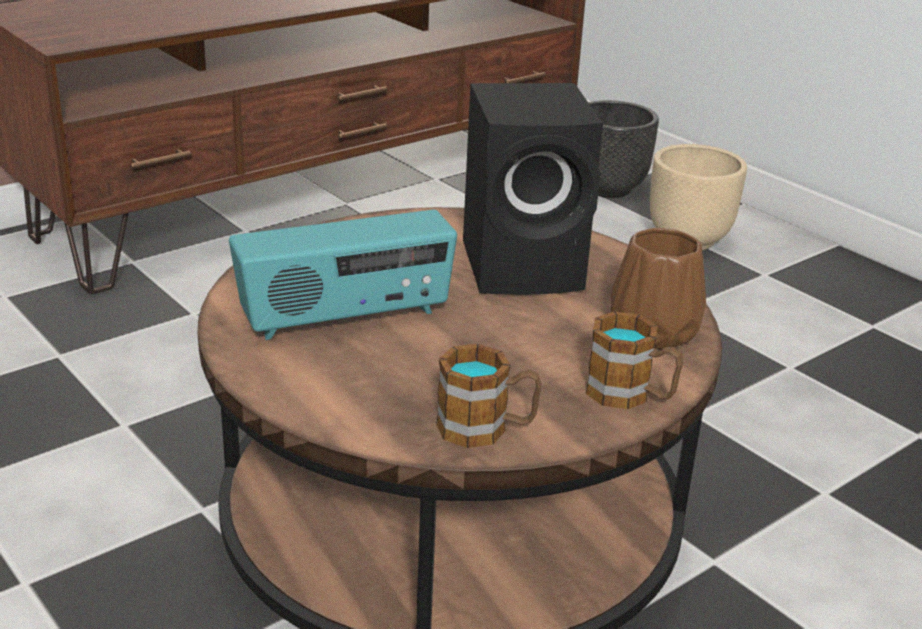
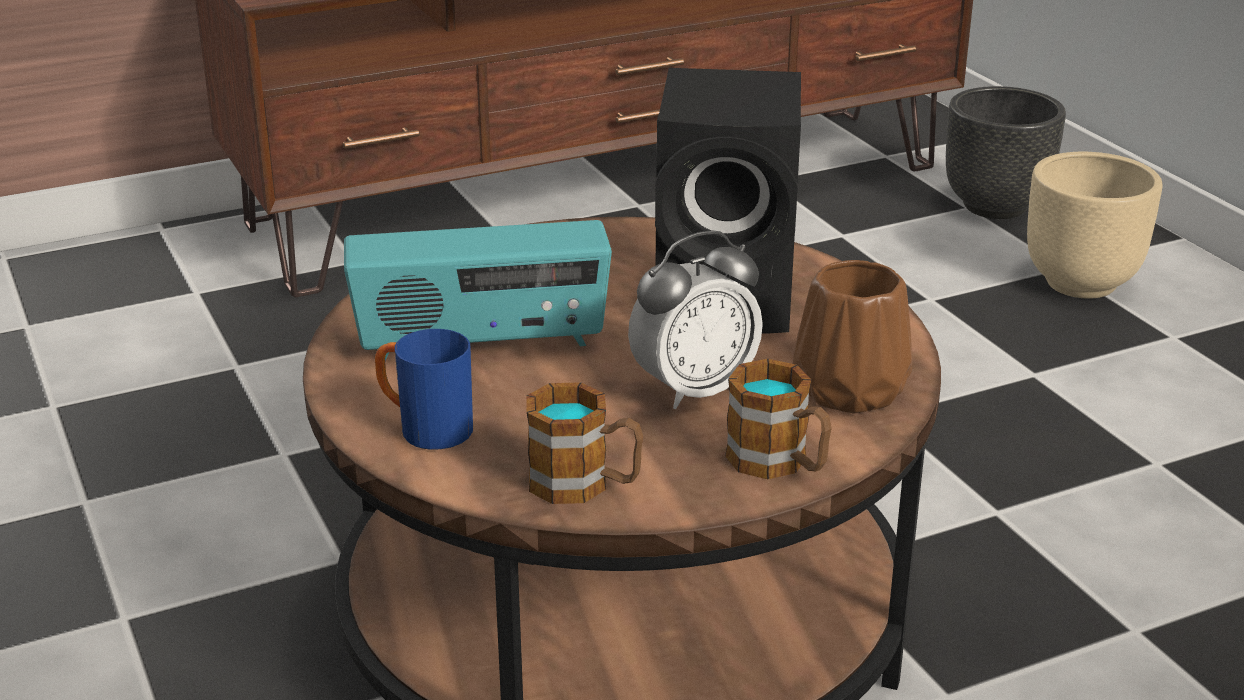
camera: 15 degrees right, 0 degrees up
none -> blue mug [375,329,473,450]
none -> alarm clock [628,231,763,409]

